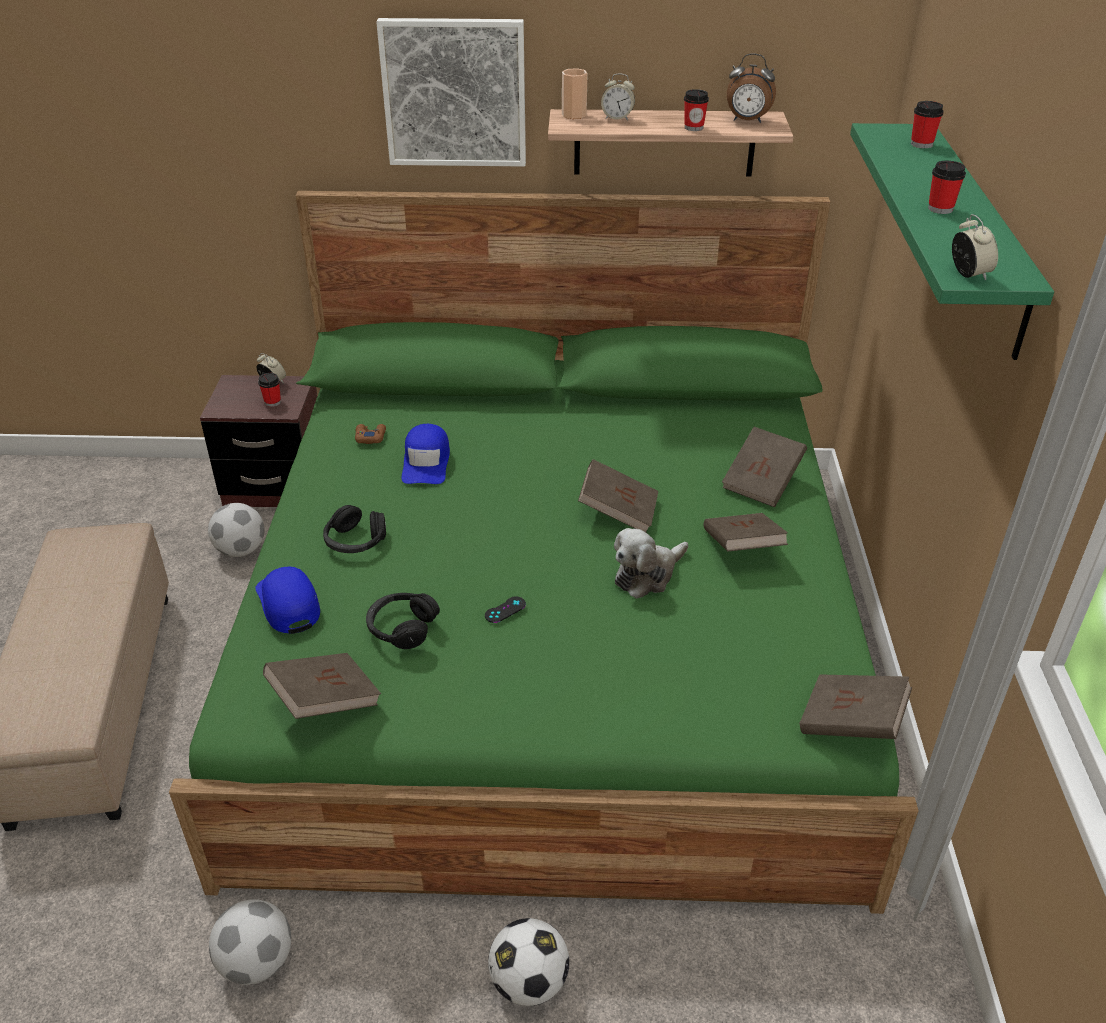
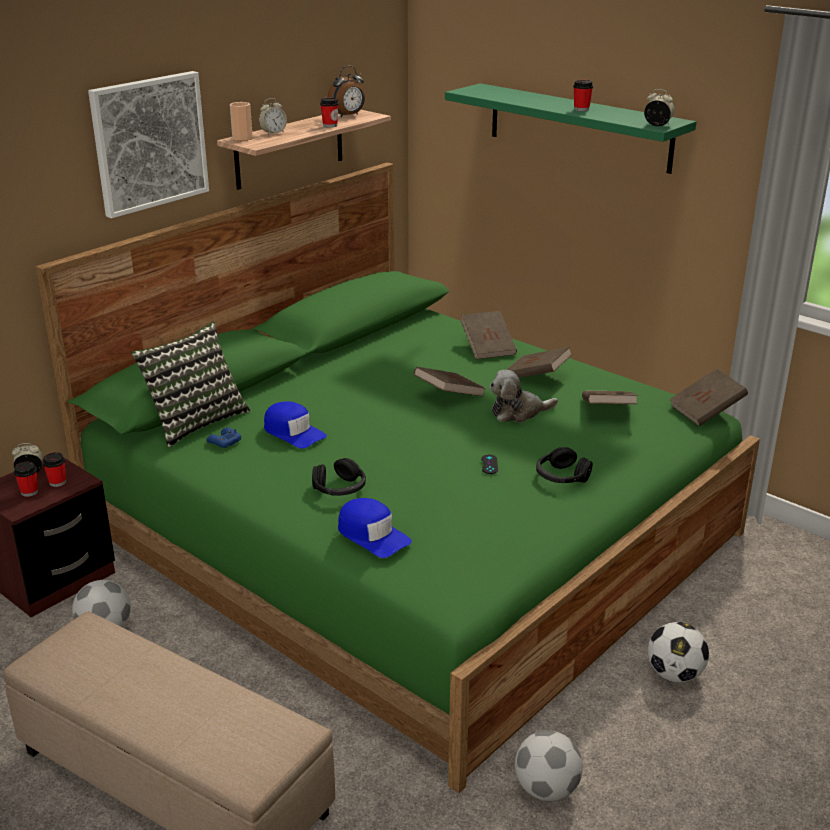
camera: 50 degrees left, 10 degrees down
blue cap [255,567,320,634] -> blue cap turned 150 degrees counterclockwise [338,498,412,558]
brown book [263,653,381,719] -> brown book moved to [582,391,637,404]
brown game controller [355,424,386,444] -> blue game controller [206,427,241,448]
black headphones [366,593,440,649] -> black headphones moved to [536,447,593,483]
plush toy [614,528,688,599] -> plush toy turned 75 degrees clockwise [490,370,558,422]
cup [911,101,944,148] -> cup moved to [14,462,38,497]
none -> pillow [131,322,250,447]

